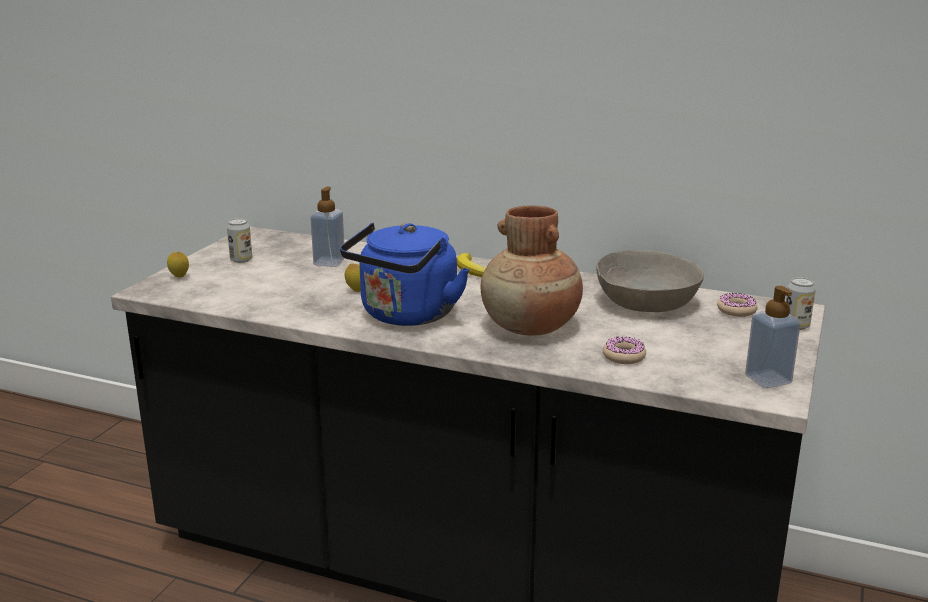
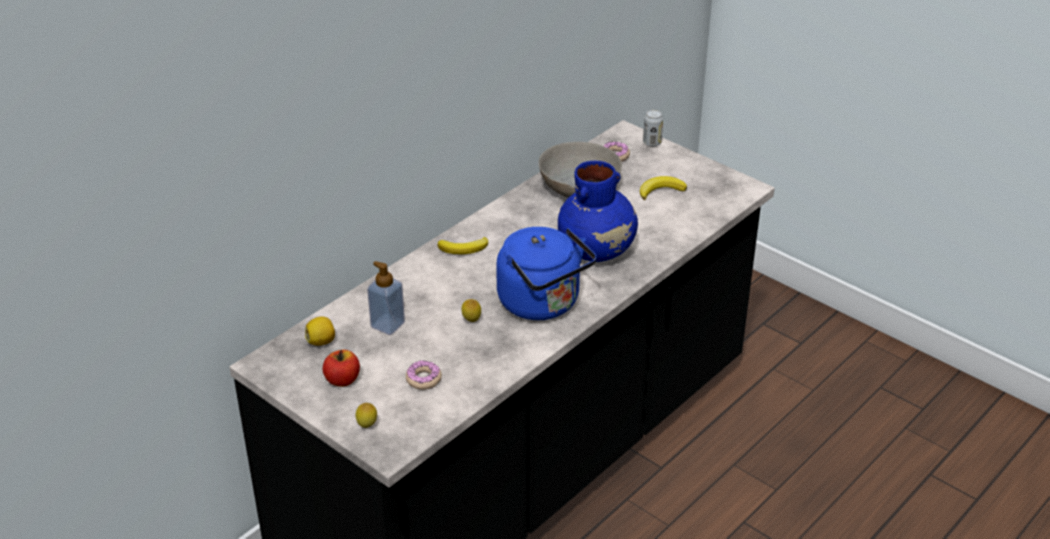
camera: 70 degrees left, 15 degrees up
can [227,218,252,263] -> apple [323,350,360,387]
brown vase [481,205,583,336] -> blue vase [558,161,638,262]
donut [603,337,646,364] -> donut moved to [406,360,442,390]
soap dispenser [745,286,801,388] -> none
none -> lemon [305,316,335,346]
none -> banana [640,176,687,200]

